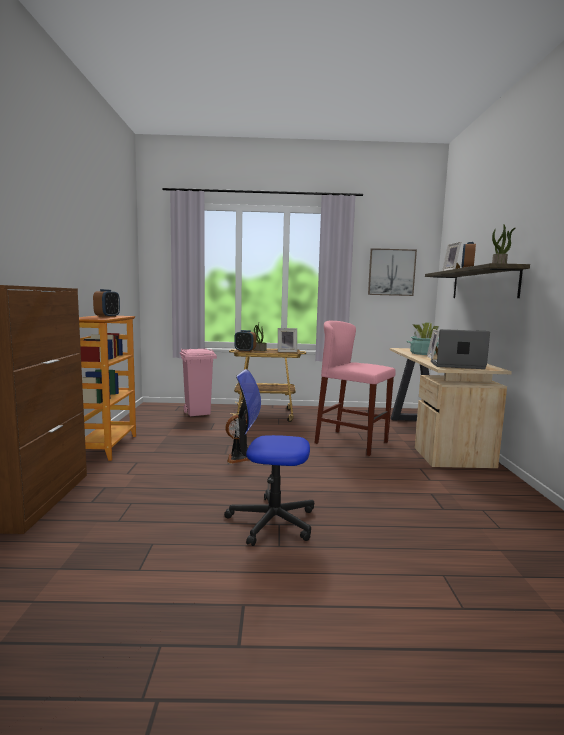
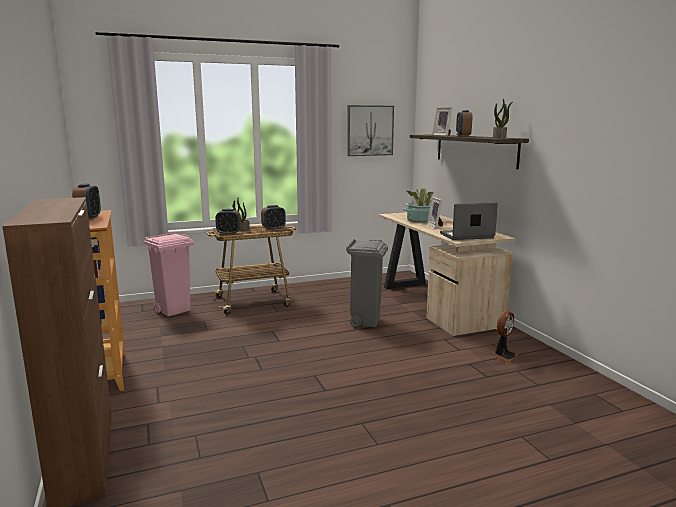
camera: 20 degrees left, 5 degrees up
office chair [224,369,314,546] -> none
fan [225,415,249,464] -> fan moved to [492,311,520,364]
picture frame [278,328,297,352] -> alarm clock [261,205,286,230]
pink stool [314,321,396,456] -> grey trash can [346,239,388,328]

